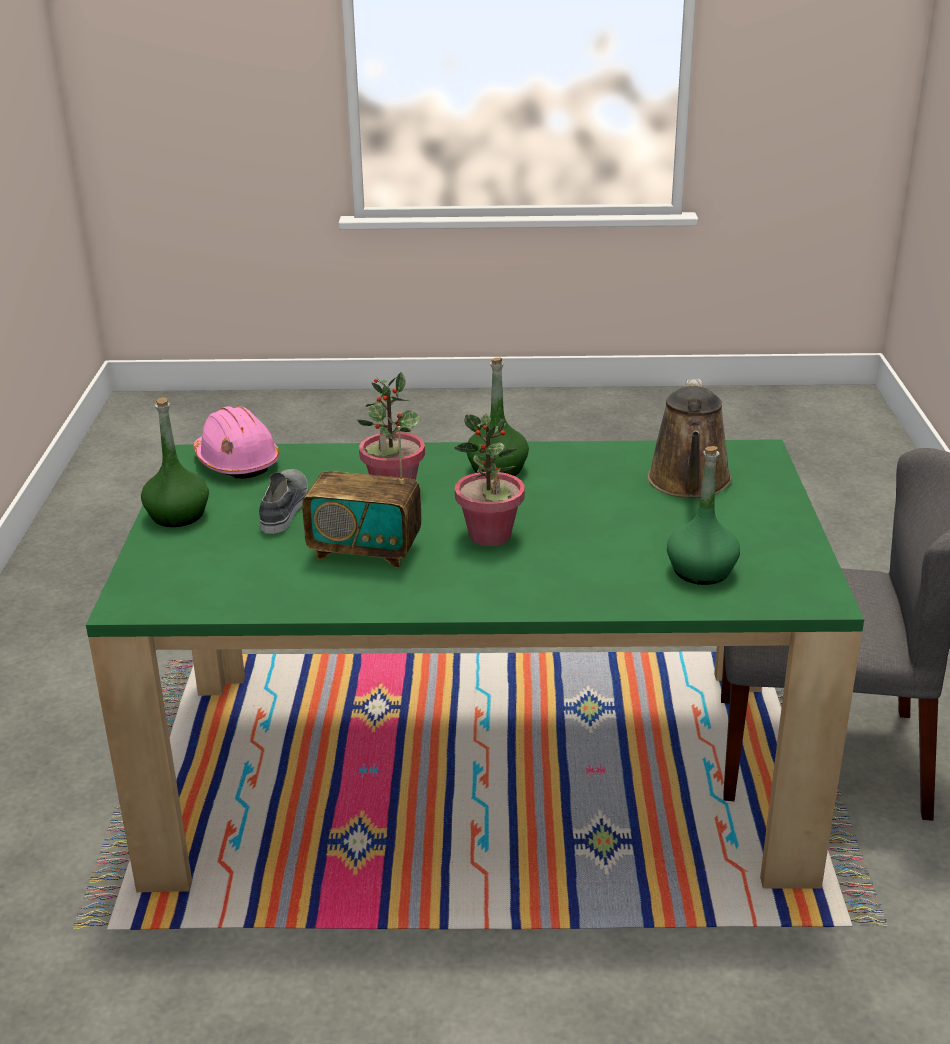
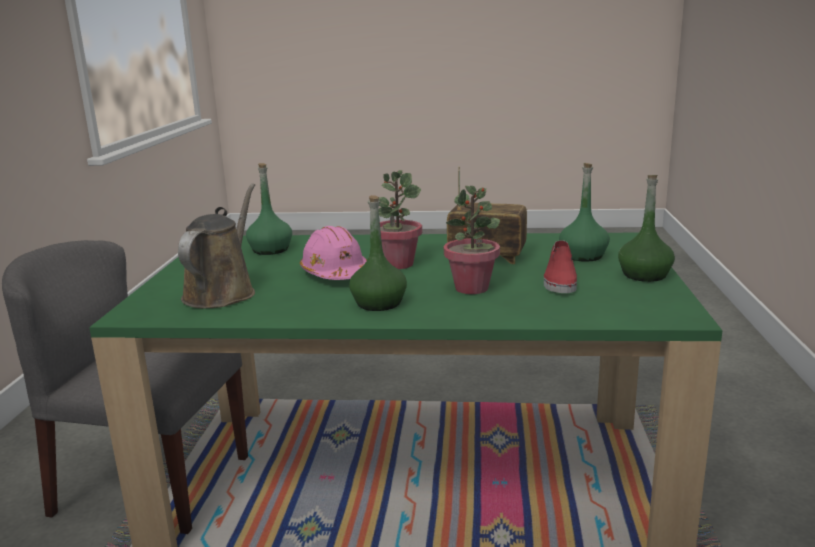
camera: 175 degrees left, 10 degrees down
pink hard hat [193,406,279,479] -> pink hard hat moved to [300,226,367,280]
grey shoe [259,469,308,534] -> red shoe [544,240,577,293]
none -> green bottle [559,163,610,262]

